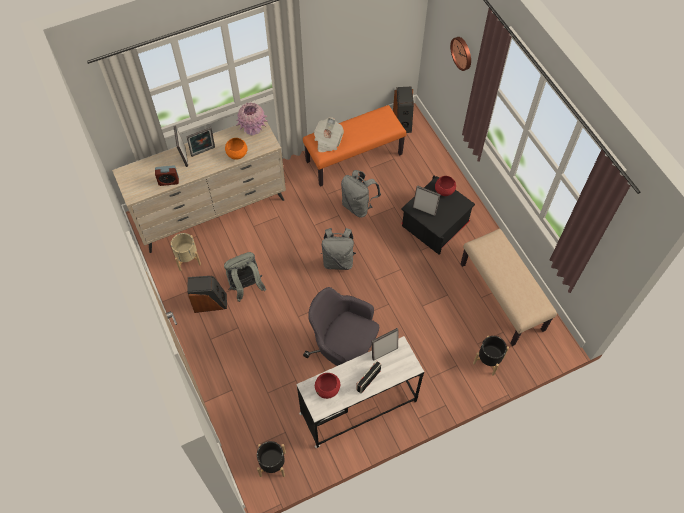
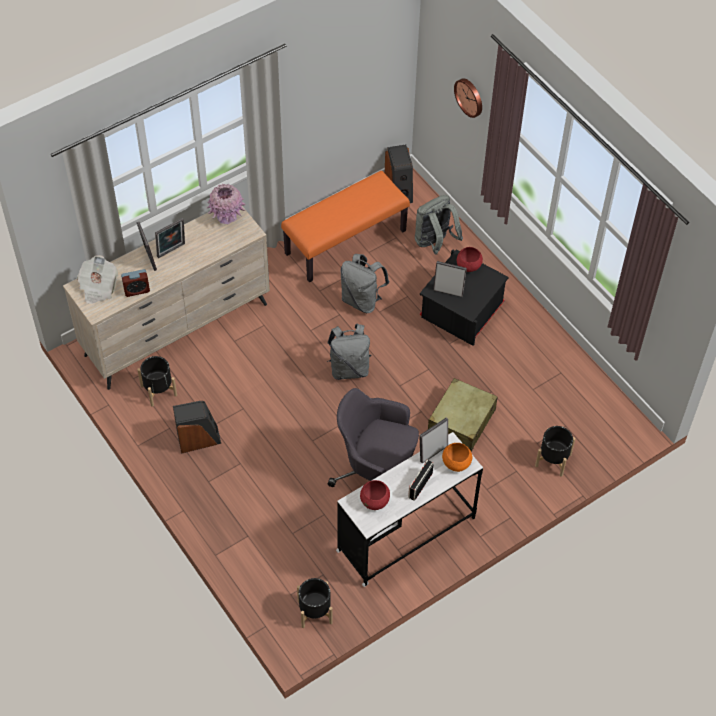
camera: 10 degrees left, 5 degrees down
beige planter [170,233,201,271] -> black planter [137,356,177,406]
grey backpack [224,252,266,302] -> grey backpack moved to [415,195,463,254]
orange bowl [225,138,248,160] -> orange bowl moved to [442,443,472,472]
newspaper [314,117,344,152] -> newspaper moved to [77,255,118,304]
beige bench [461,228,557,346] -> none
none -> beige suitcase [428,378,498,452]

